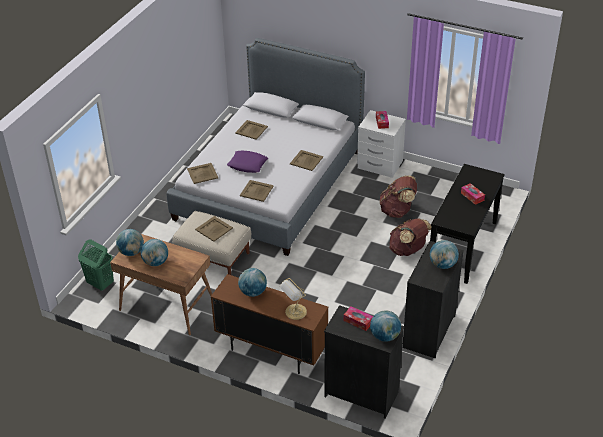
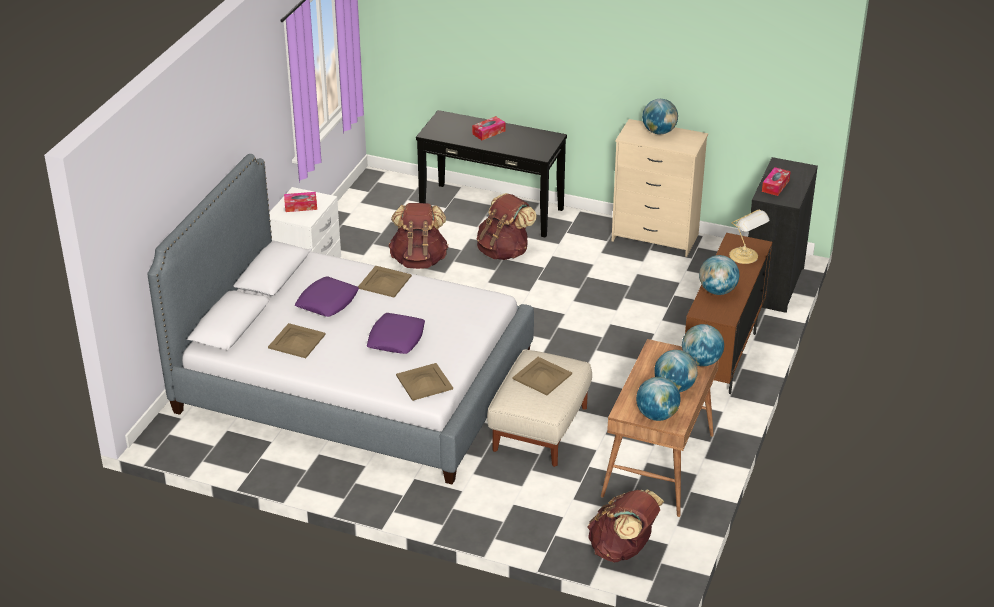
camera: 95 degrees left, 5 degrees down
green laundry basket [78,240,114,291] -> brown backpack [587,490,664,562]
beige tray [240,180,274,202] -> none
globe [370,310,401,342] -> globe moved to [682,324,724,366]
black dresser [402,241,464,358] -> beige dresser [611,119,708,257]
none -> purple pillow [295,276,359,317]

